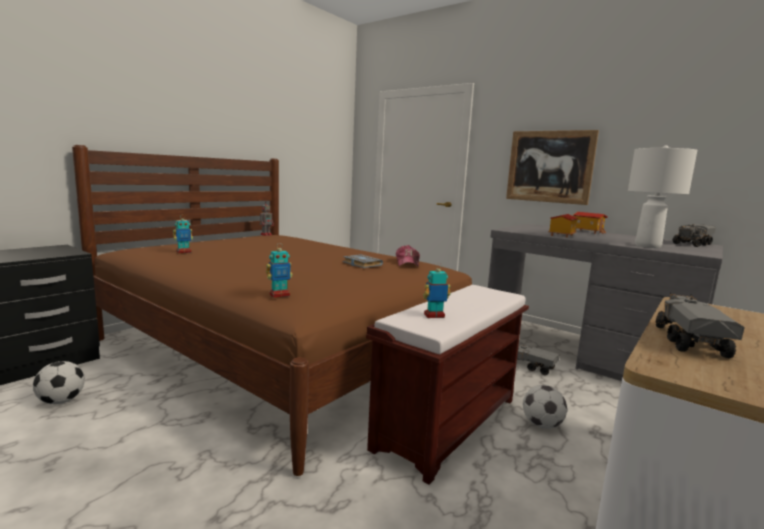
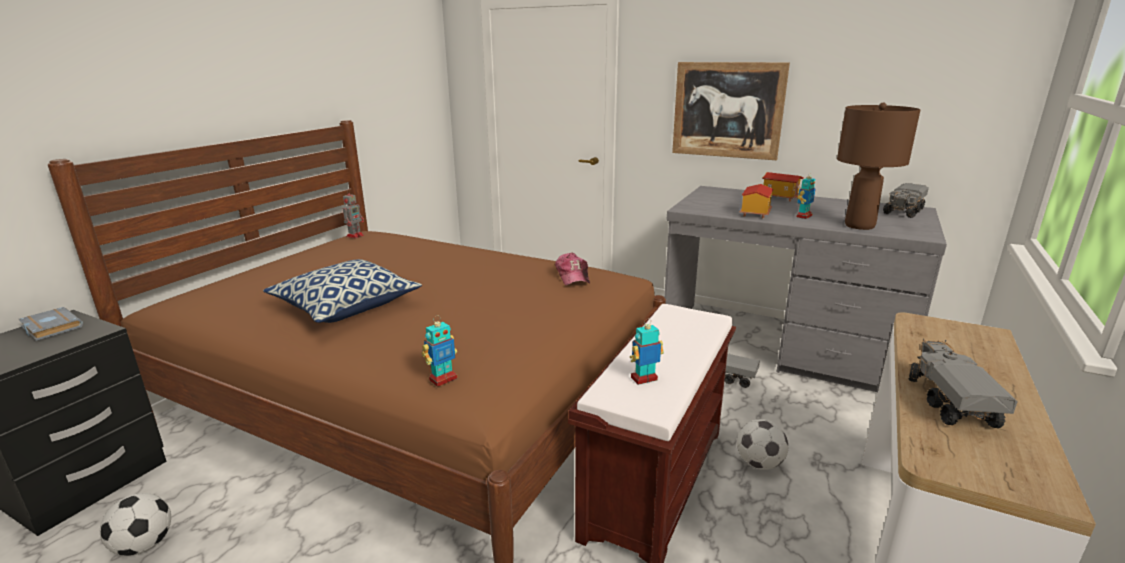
camera: 10 degrees left, 10 degrees up
toy robot [173,218,193,254] -> toy robot moved to [797,172,816,219]
grey book [343,254,383,268] -> grey book moved to [19,307,83,341]
white table lamp [628,145,697,248] -> brown table lamp [837,103,920,230]
none -> pillow [263,259,422,323]

